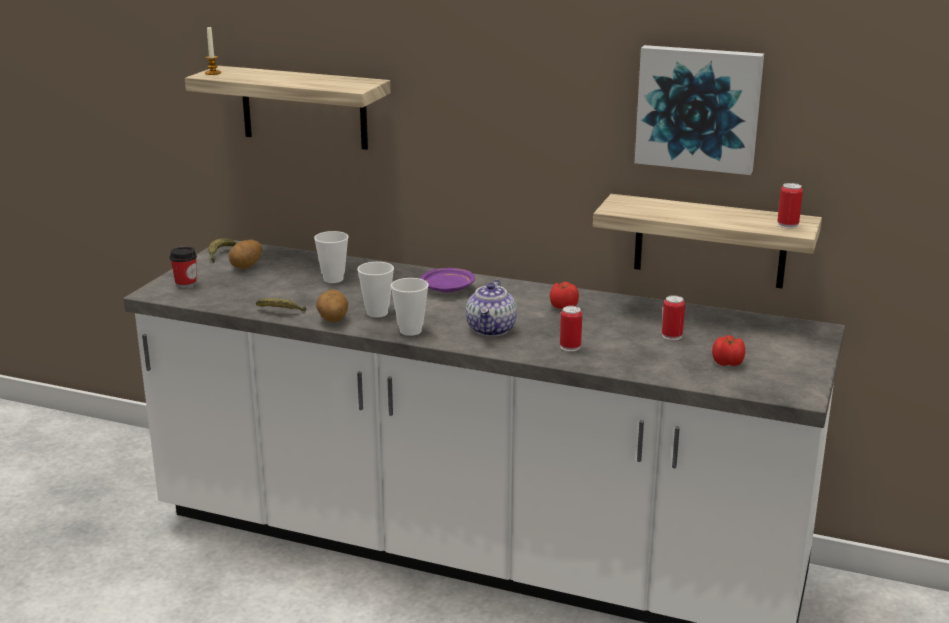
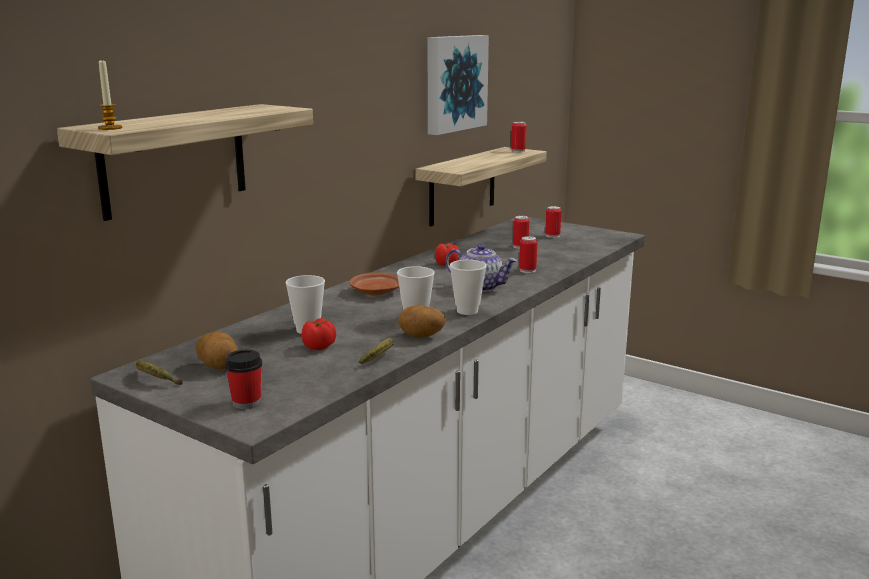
camera: 75 degrees left, 5 degrees down
purple plate [420,268,475,292] -> brown plate [349,272,399,295]
tomato [712,335,745,366] -> tomato moved to [302,318,336,350]
none -> can [545,206,561,238]

